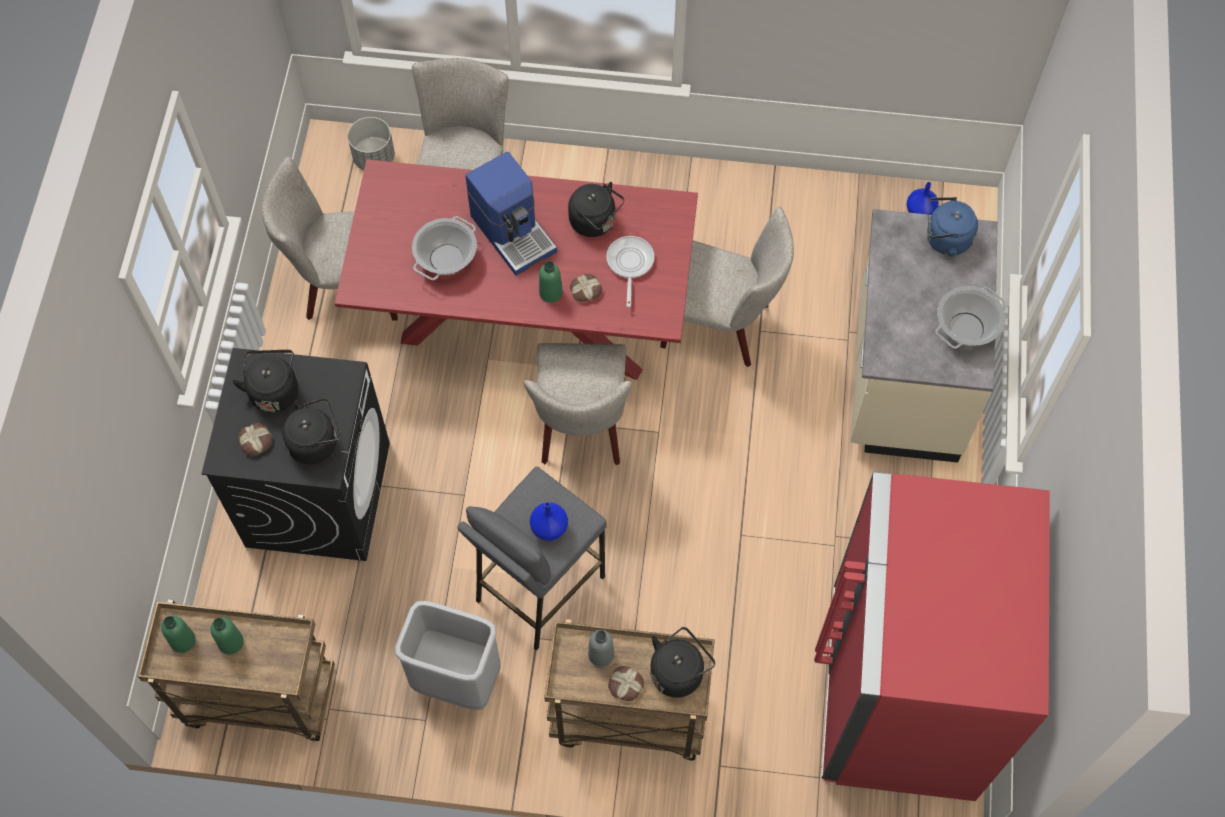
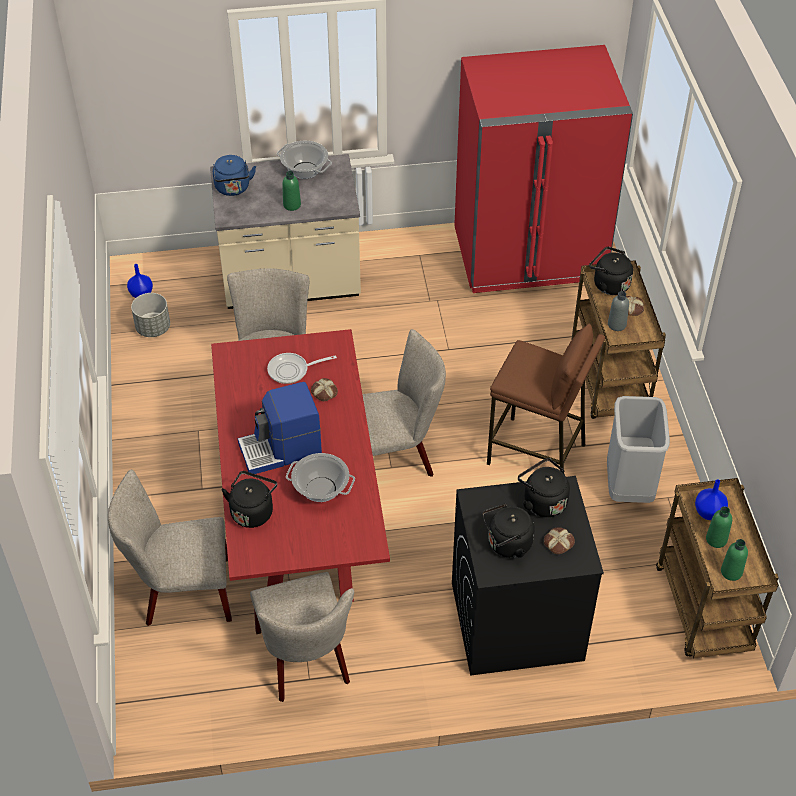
camera: 105 degrees left, 15 degrees down
grey planter [348,117,395,170] -> grey planter moved to [131,293,170,337]
grey stool [457,467,607,651] -> brown stool [487,324,605,469]
coffee machine [465,152,557,276] -> coffee machine turned 150 degrees counterclockwise [238,382,322,474]
blue vase [530,502,568,541] -> blue vase moved to [695,479,728,520]
green bottle [539,261,563,303] -> green bottle moved to [282,171,301,211]
black kettle [568,182,624,237] -> black kettle moved to [221,471,277,528]

